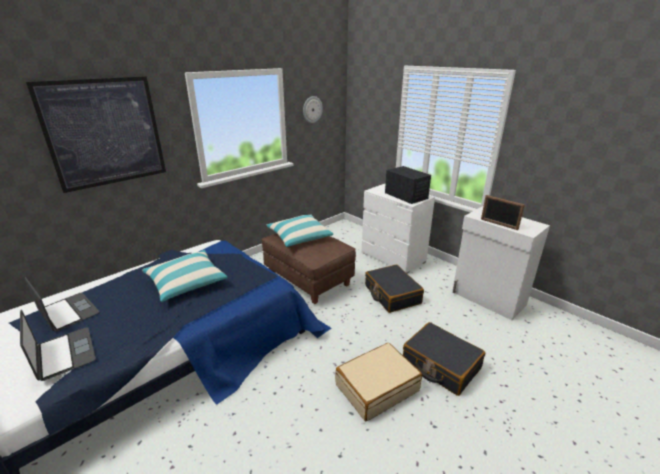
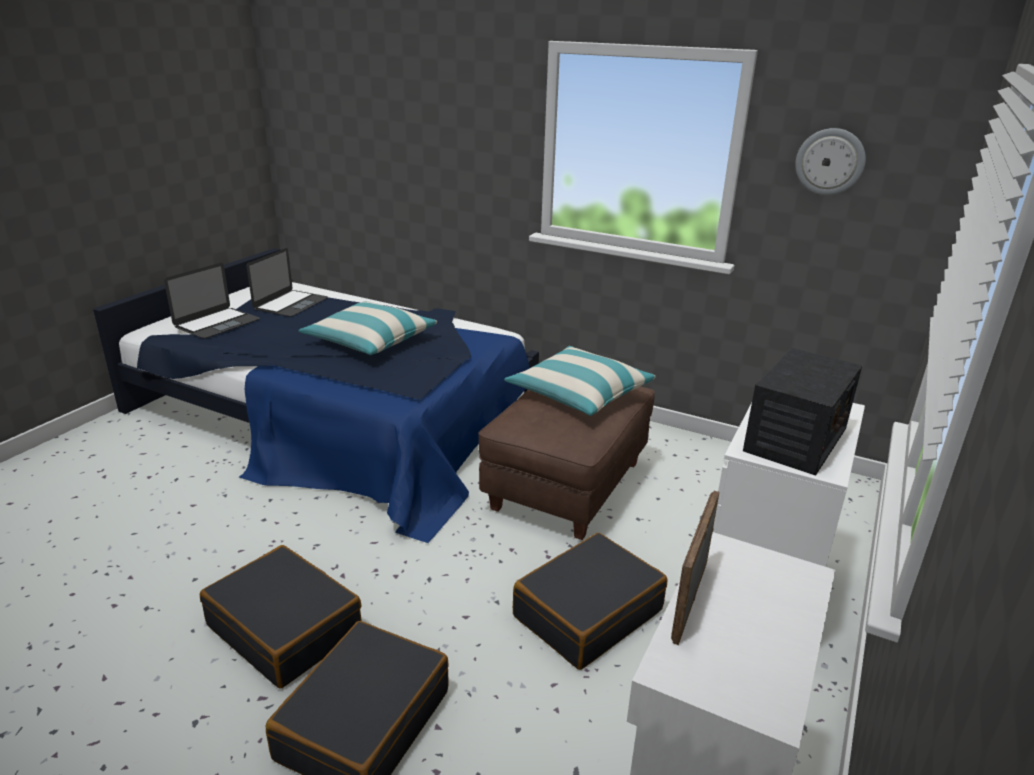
camera: 70 degrees right, 0 degrees up
picture [26,76,166,193] -> none
beige suitcase [335,343,422,421] -> black suitcase [200,545,362,689]

